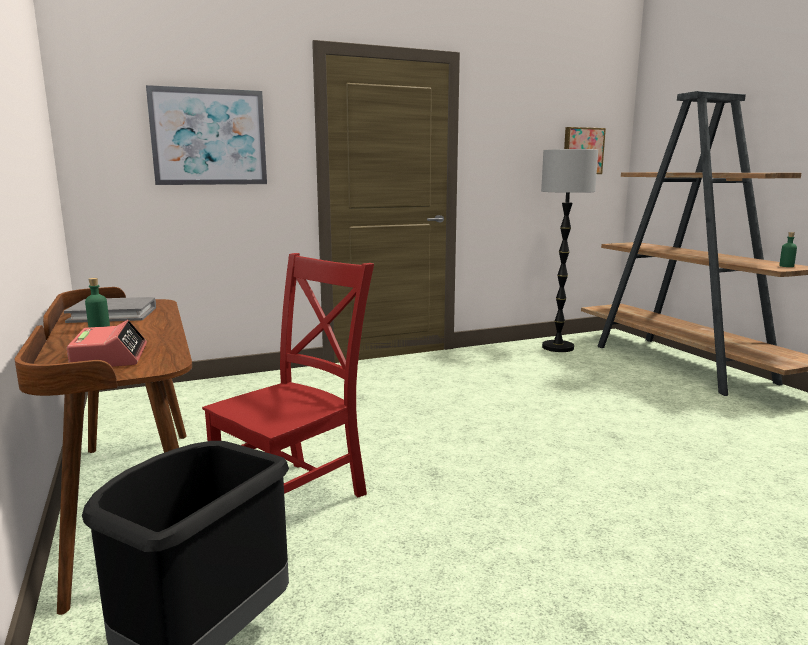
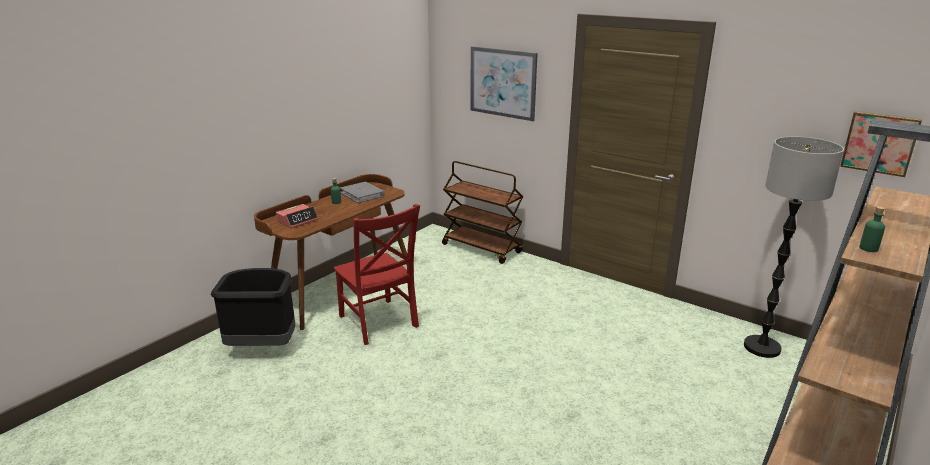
camera: 60 degrees right, 10 degrees up
red chair [202,253,374,497] -> red chair turned 45 degrees clockwise [333,204,420,345]
green bottle [779,232,797,267] -> green bottle moved to [859,206,885,252]
none -> brown cart [442,161,523,264]

